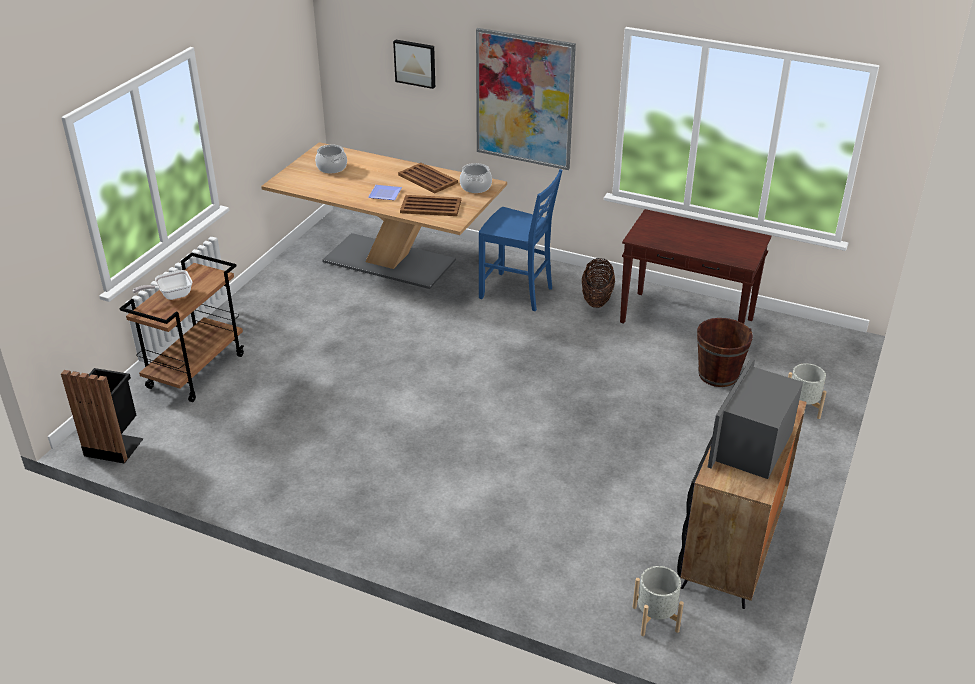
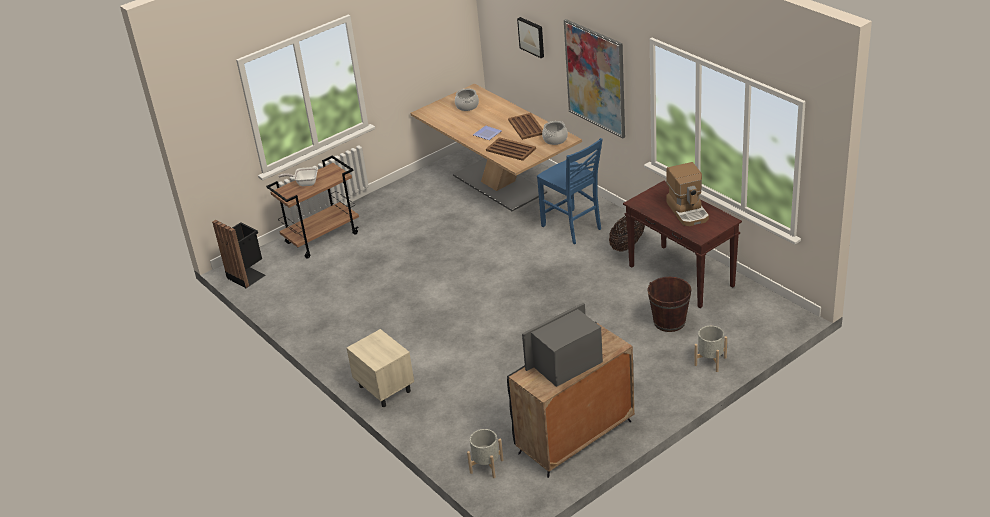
camera: 30 degrees right, 0 degrees up
none -> beige nightstand [347,329,414,407]
none -> coffee machine [666,162,709,226]

